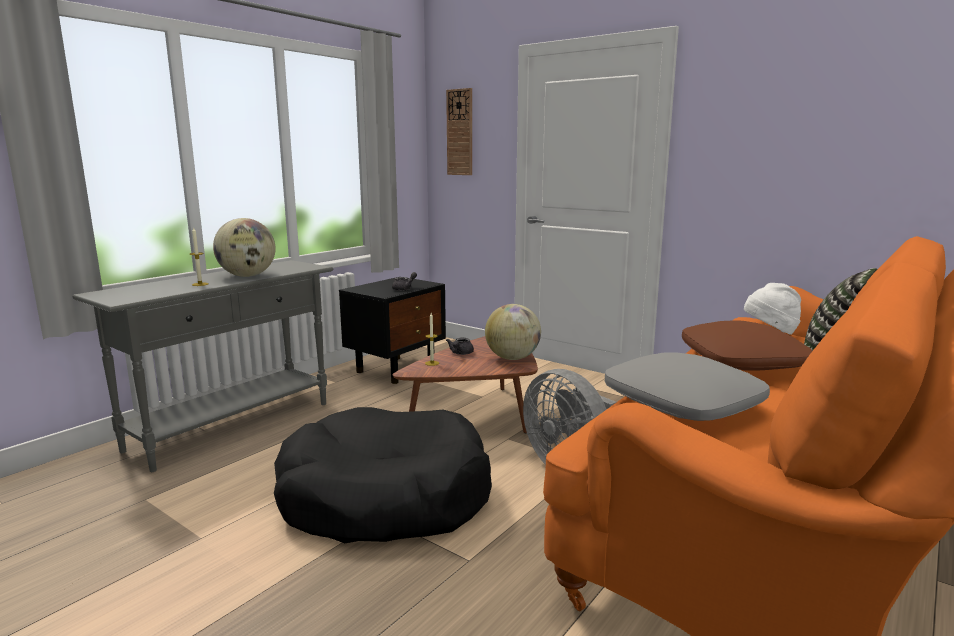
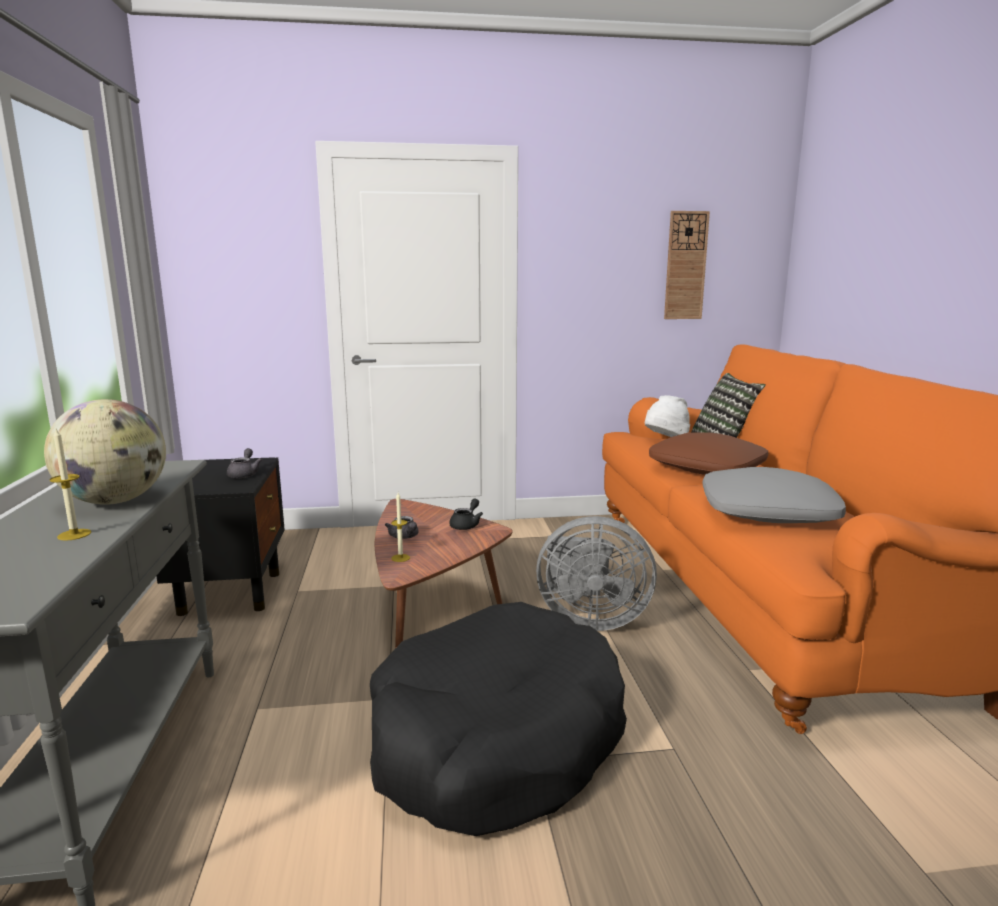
camera: 45 degrees left, 0 degrees up
wall clock [446,88,472,175] -> wall clock moved to [664,211,710,319]
globe [485,304,541,360] -> black teapot [449,499,483,530]

